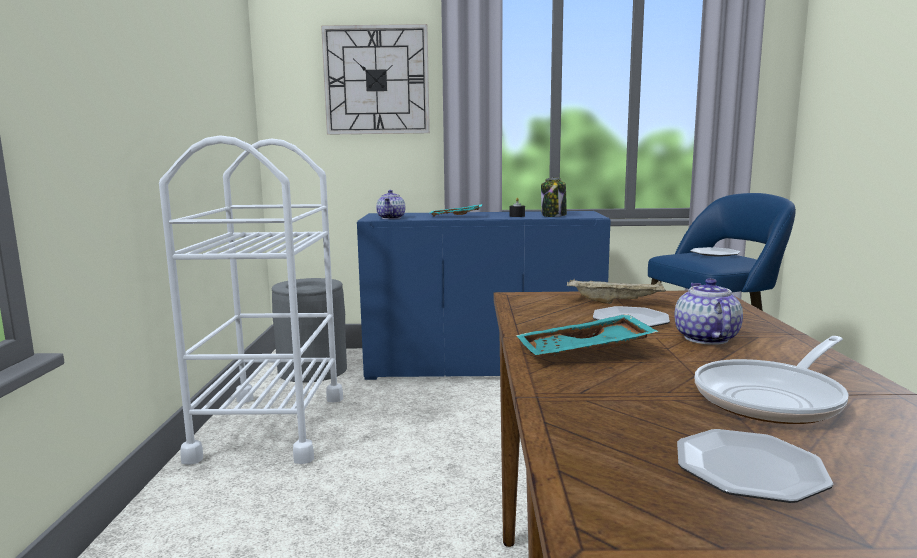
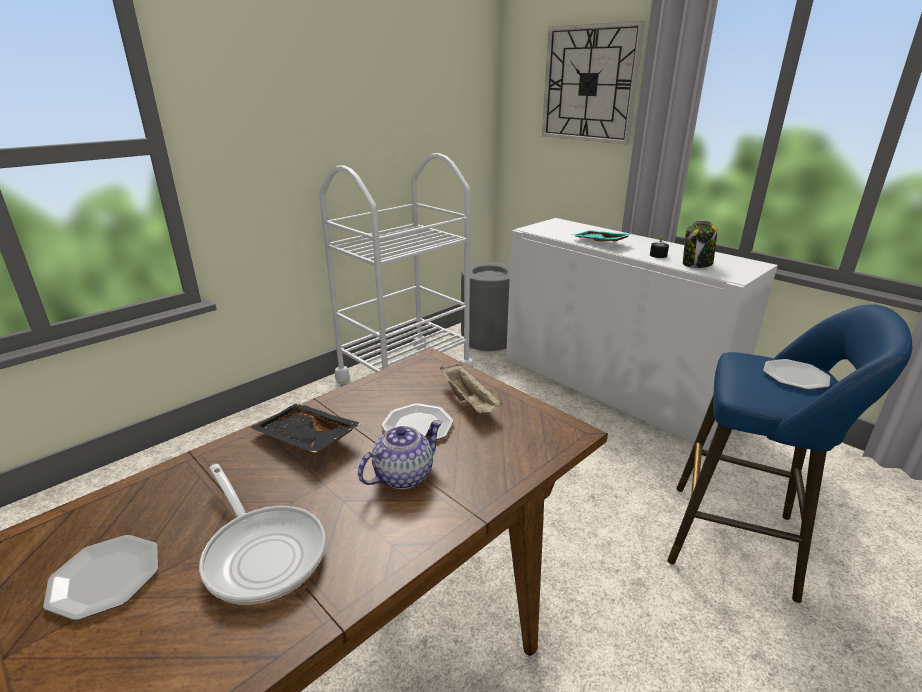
camera: 45 degrees right, 15 degrees up
blue cabinet [357,211,611,380] -> white cabinet [506,218,778,449]
teapot [376,190,405,219] -> none
turquoise tray [516,314,659,356] -> black tray [250,403,362,453]
frying pan [694,336,849,424] -> frying pan turned 135 degrees counterclockwise [199,464,326,605]

